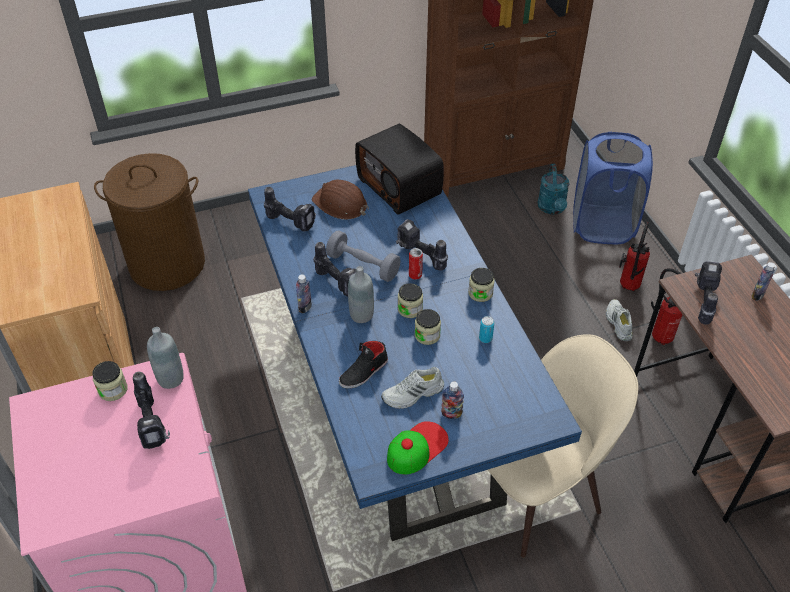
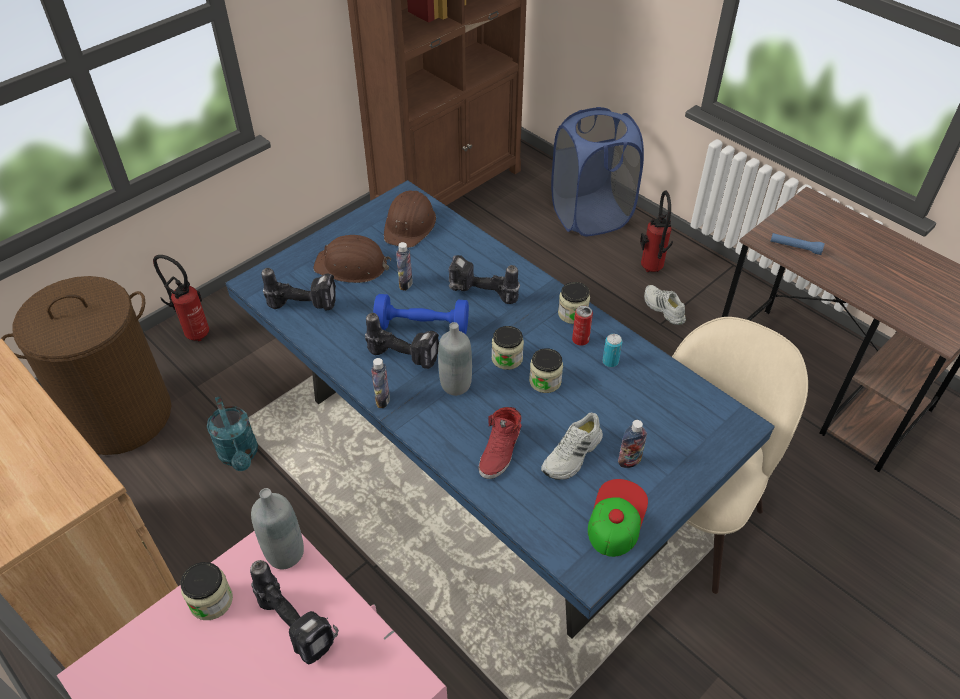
camera: 25 degrees left, 0 degrees up
grey dumbbell [326,230,401,282] -> blue dumbbell [373,294,469,334]
black shoe [339,341,388,389] -> red shoe [479,407,522,479]
radio [355,124,444,215] -> brown hard hat [384,190,436,248]
can [409,248,423,280] -> can moved to [572,306,593,346]
turquoise watering can [537,164,570,215] -> turquoise watering can moved to [207,396,258,471]
fire extinguisher [651,268,683,345] -> fire extinguisher moved to [153,255,209,341]
power drill [695,261,722,325] -> blue flashlight [770,233,825,255]
bottle [752,262,775,301] -> bottle moved to [396,242,413,291]

